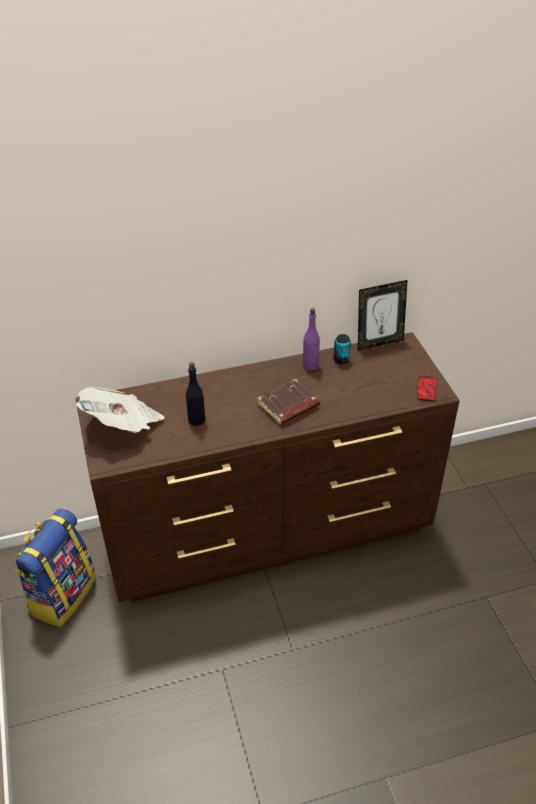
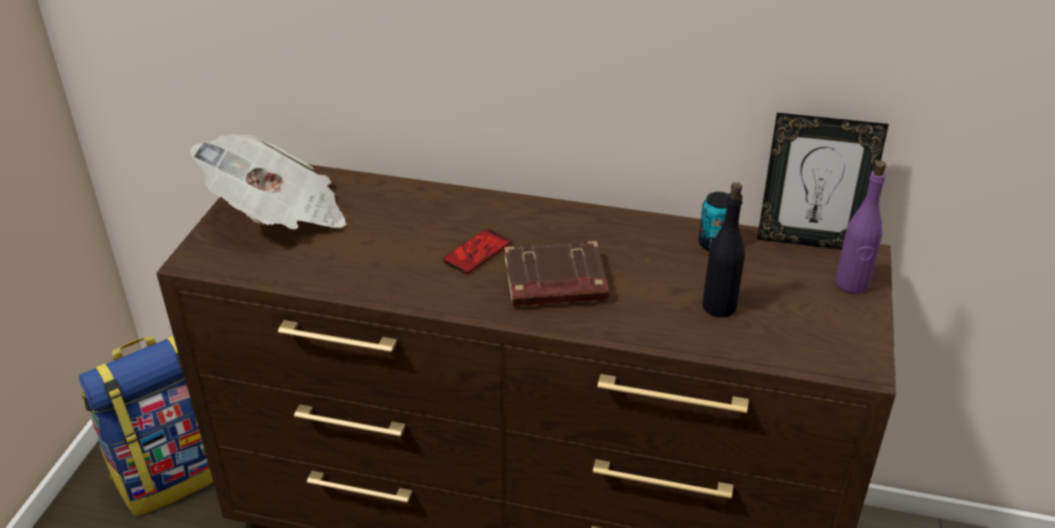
camera: 30 degrees right, 5 degrees down
black bottle [186,362,205,426] -> black bottle moved to [702,182,745,317]
purple bottle [303,308,320,370] -> purple bottle moved to [836,161,886,293]
phone [417,375,436,401] -> phone moved to [443,228,512,274]

